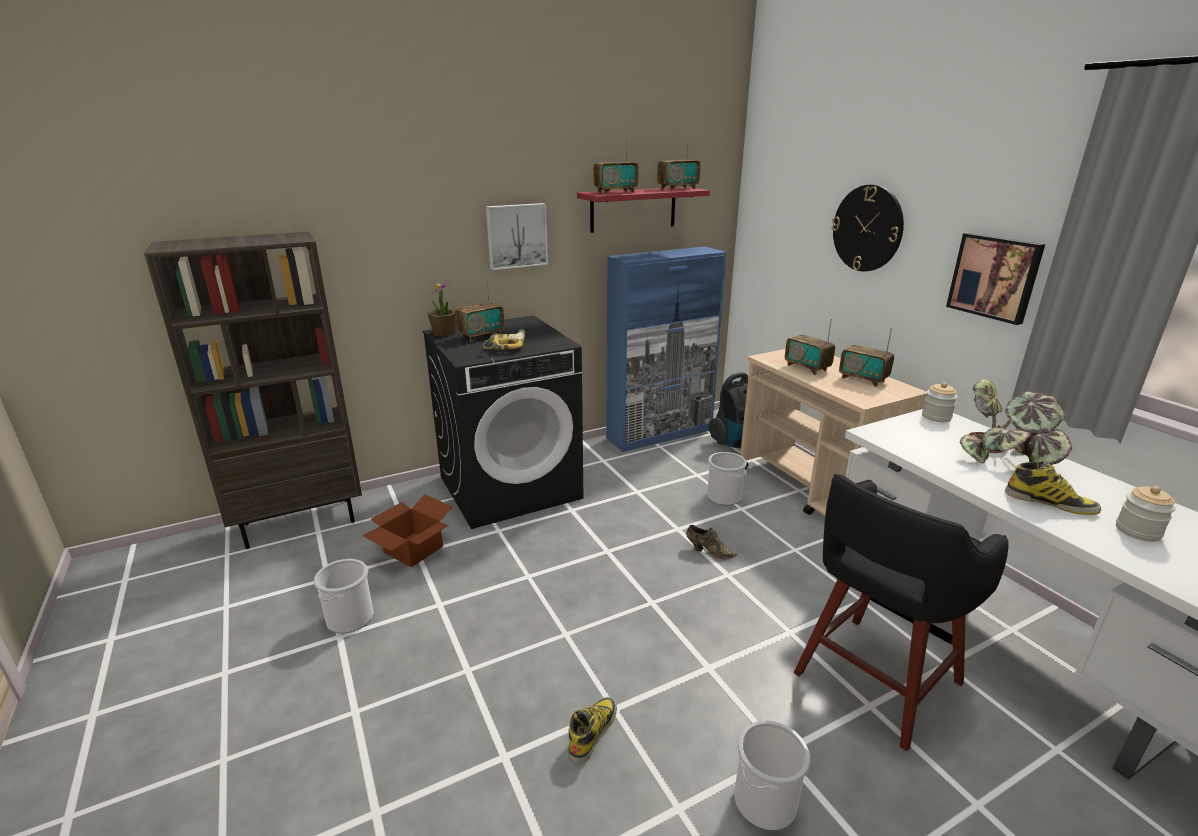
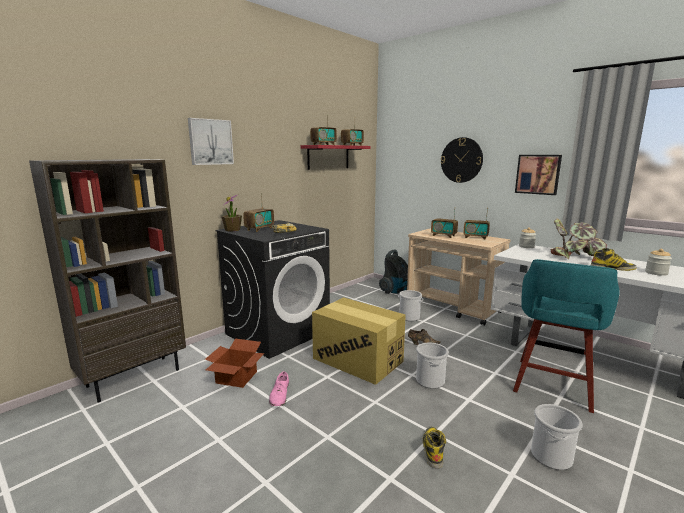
camera: 20 degrees left, 10 degrees down
bucket [314,559,373,633] -> bucket moved to [416,342,449,389]
picture [486,203,548,270] -> picture moved to [188,118,234,165]
blue cabinet [606,246,727,452] -> none
black stool [794,474,1009,751] -> turquoise stool [513,259,620,413]
none -> pink shoe [269,371,289,406]
none -> cardboard box [312,297,406,385]

